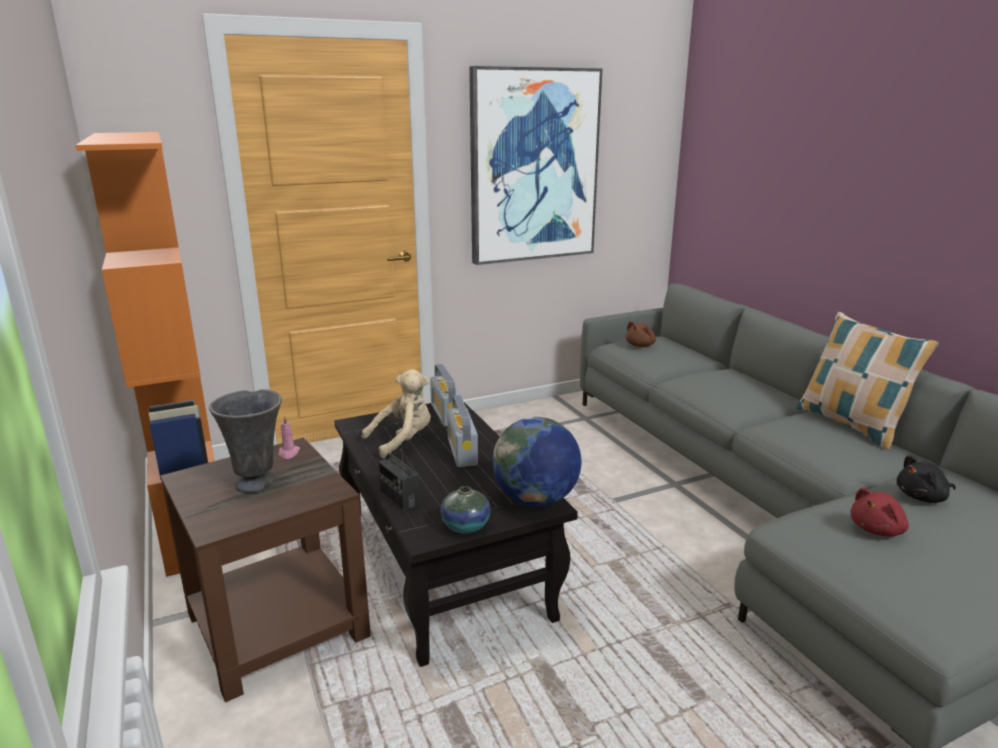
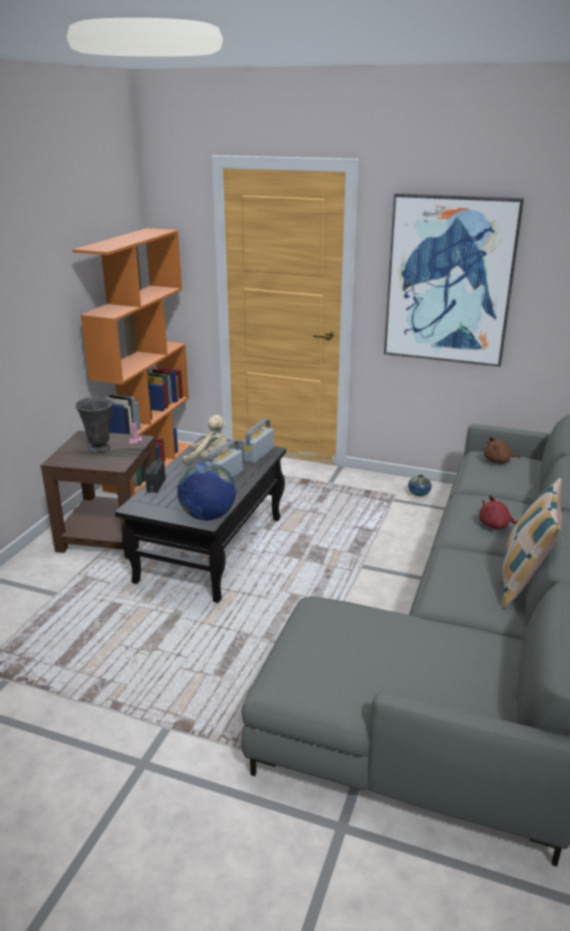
camera: 45 degrees right, 5 degrees up
vase [441,486,490,534] -> vase moved to [408,475,432,496]
red plush toy [850,487,909,537] -> red plush toy moved to [479,495,518,530]
black plush toy [897,455,956,503] -> none

